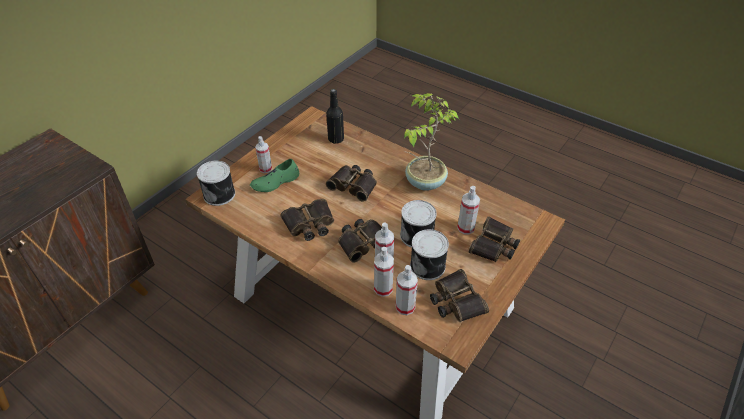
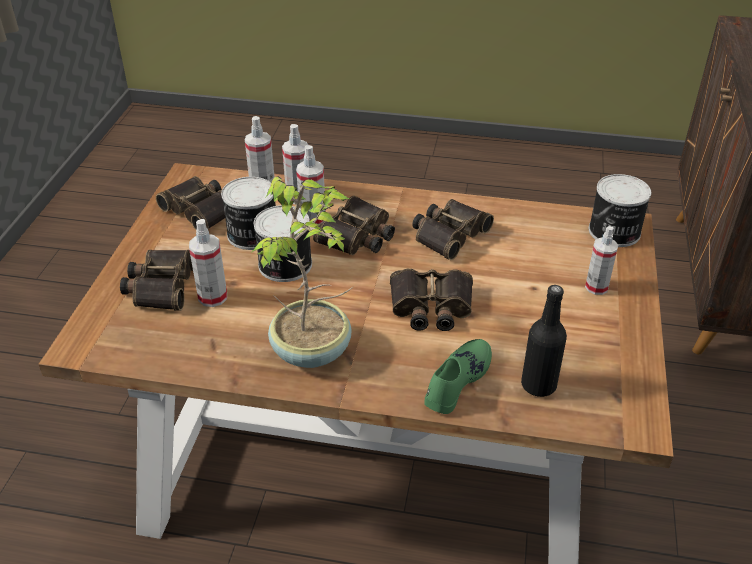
camera: 155 degrees right, 5 degrees down
green shoe [250,159,299,192] -> green shoe moved to [424,339,492,414]

